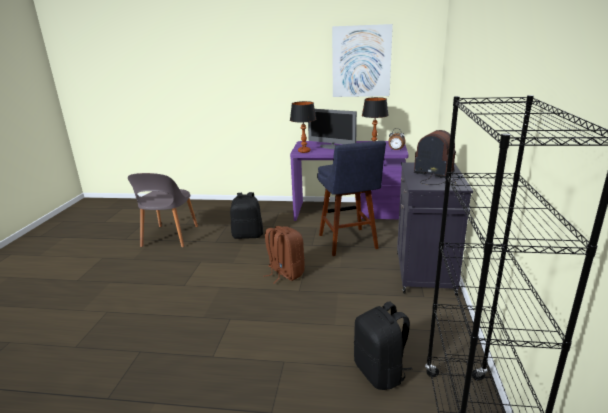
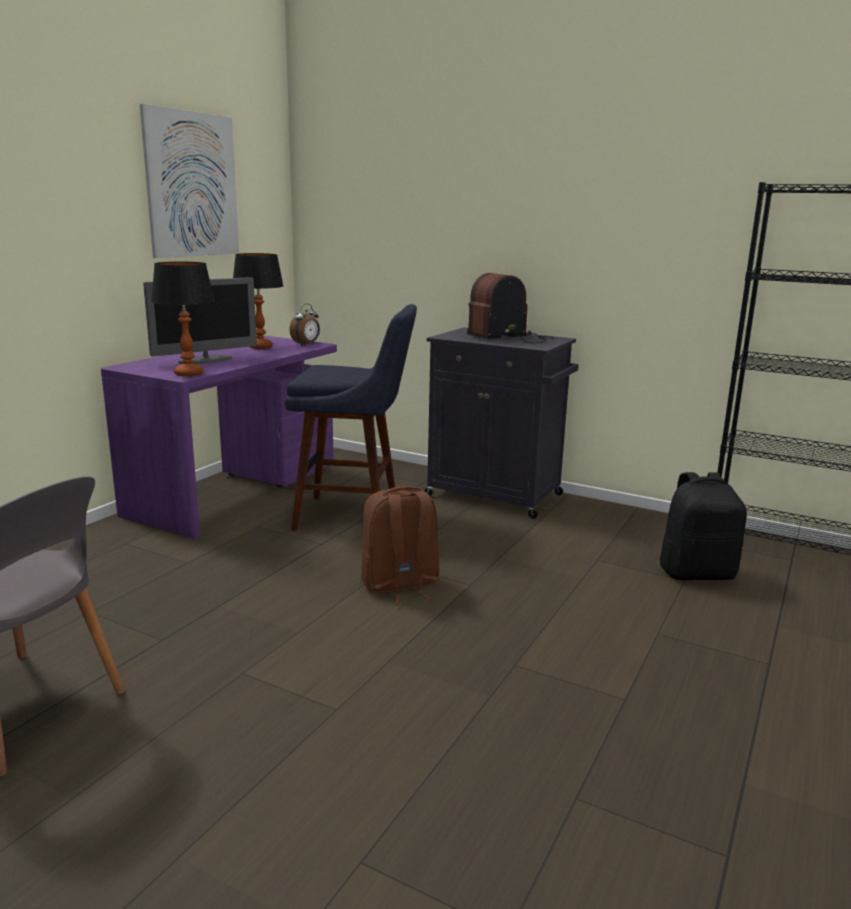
camera: 70 degrees left, 5 degrees down
black backpack [230,192,263,239] -> none

